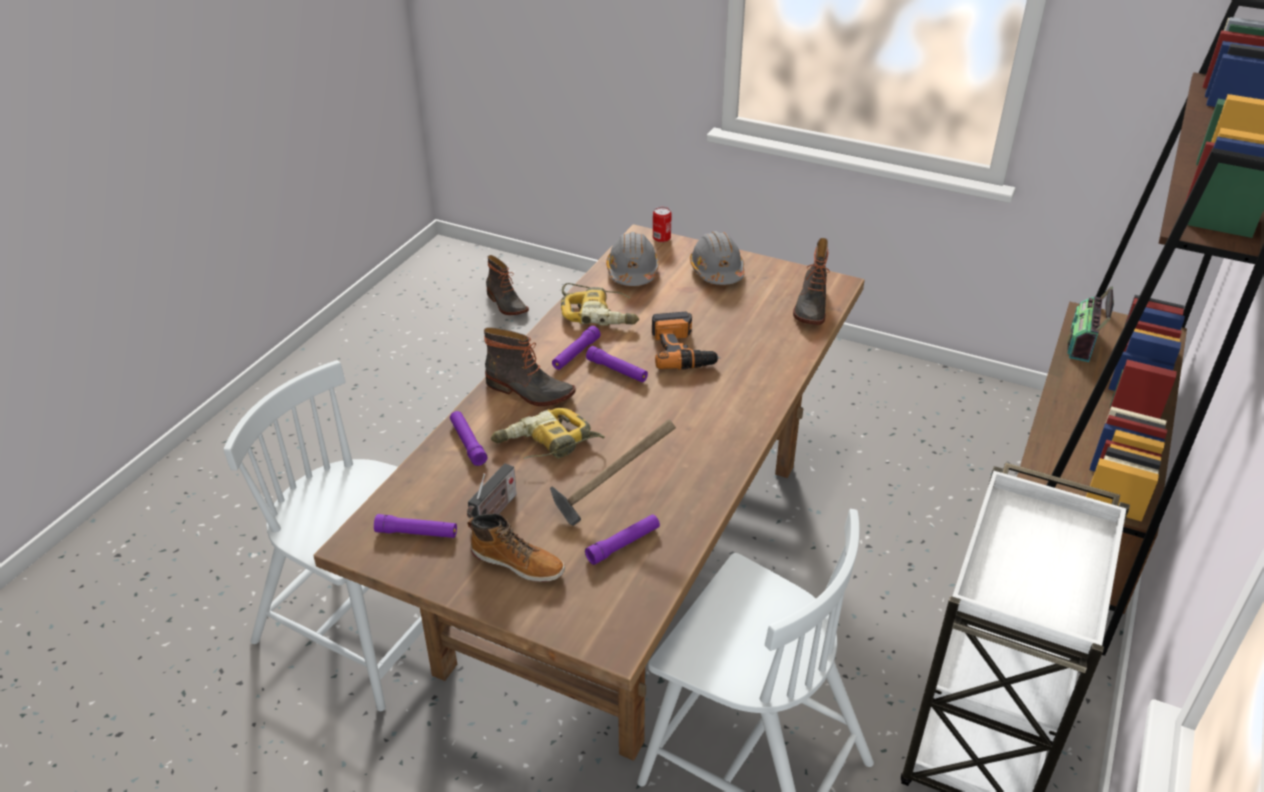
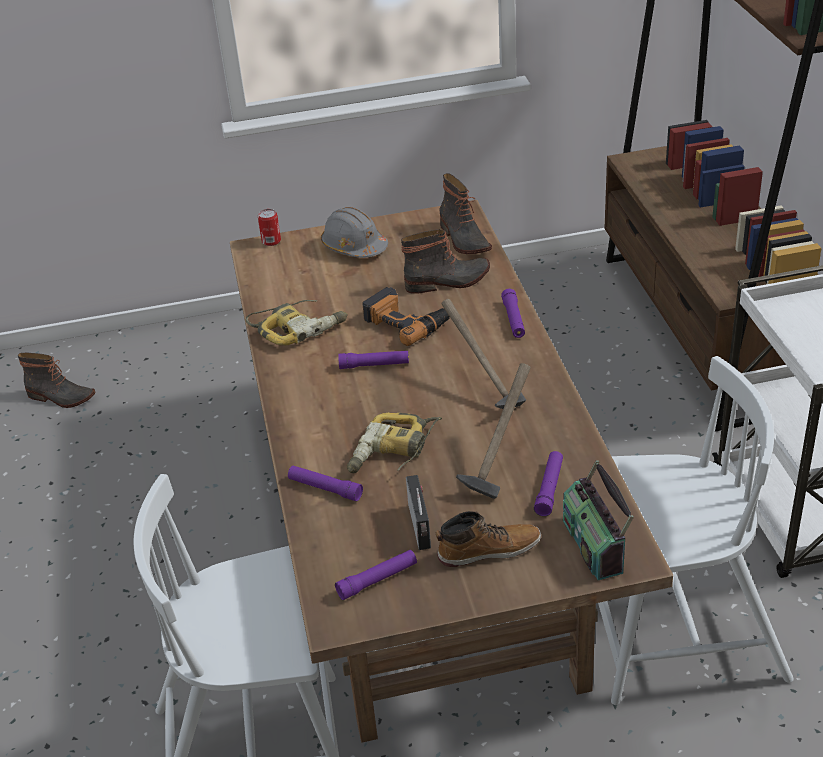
camera: 35 degrees left, 0 degrees up
boot [484,327,576,406] -> boot moved to [401,229,490,294]
purple flashlight [552,326,601,370] -> purple flashlight moved to [501,289,525,338]
grey hard hat [606,232,659,286] -> none
radio [1067,286,1114,362] -> radio moved to [563,460,634,580]
none -> hammer [441,299,526,409]

